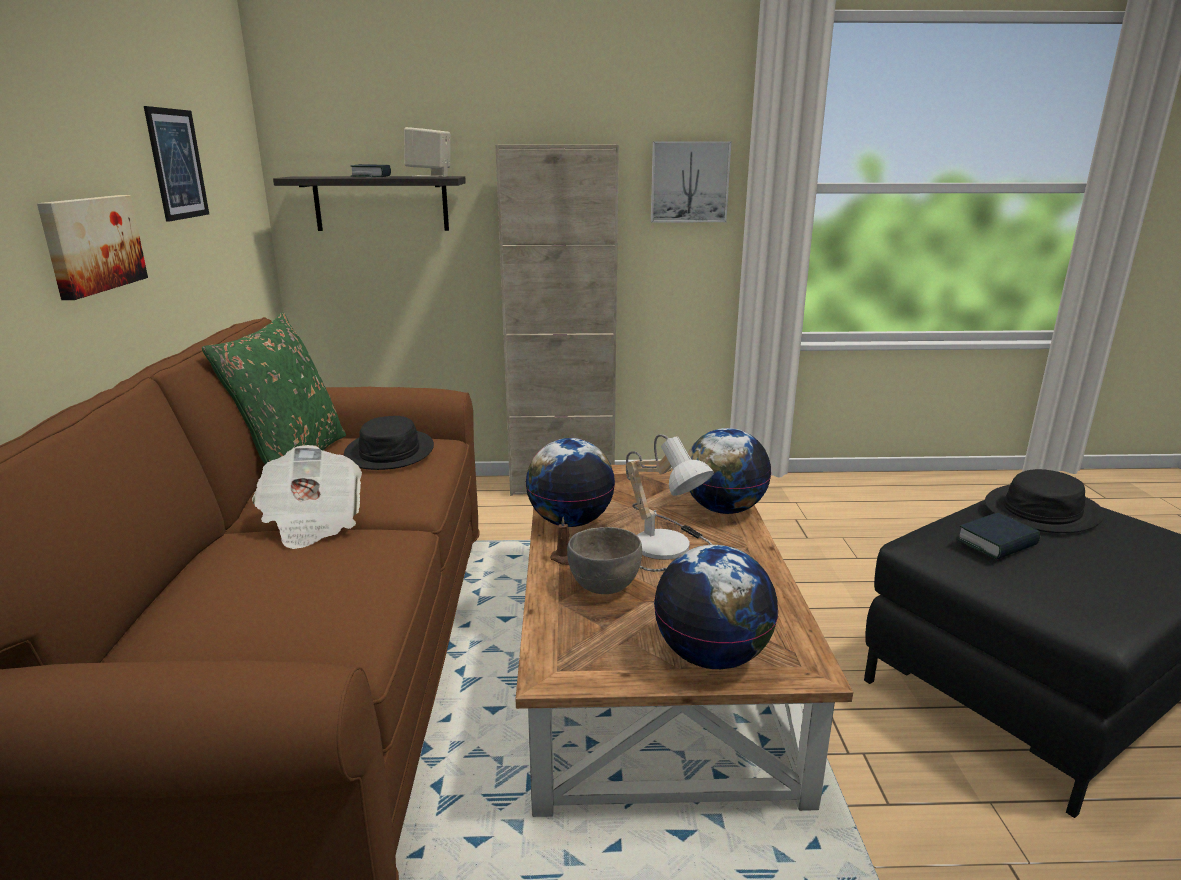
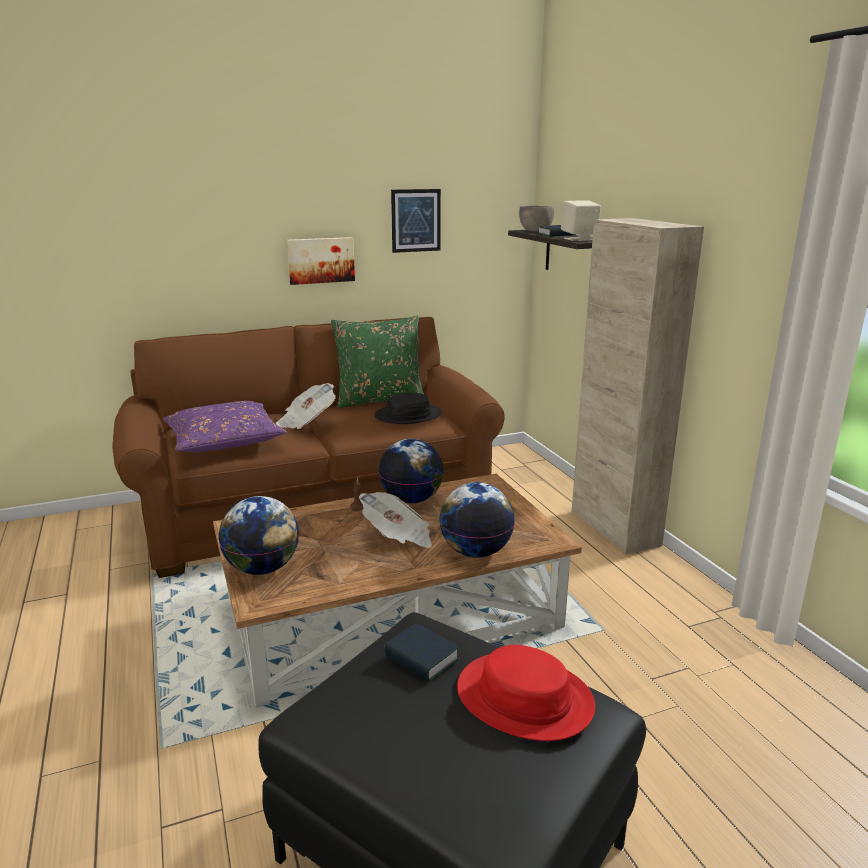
camera: 70 degrees right, 0 degrees up
grey bowl [567,527,642,594] -> grey bowl moved to [519,206,554,232]
table lamp [626,434,714,572] -> newspaper [359,492,432,548]
picture [651,142,731,222] -> none
black hat [985,469,1104,533] -> red hat [457,645,595,741]
none -> purple pillow [163,401,287,453]

